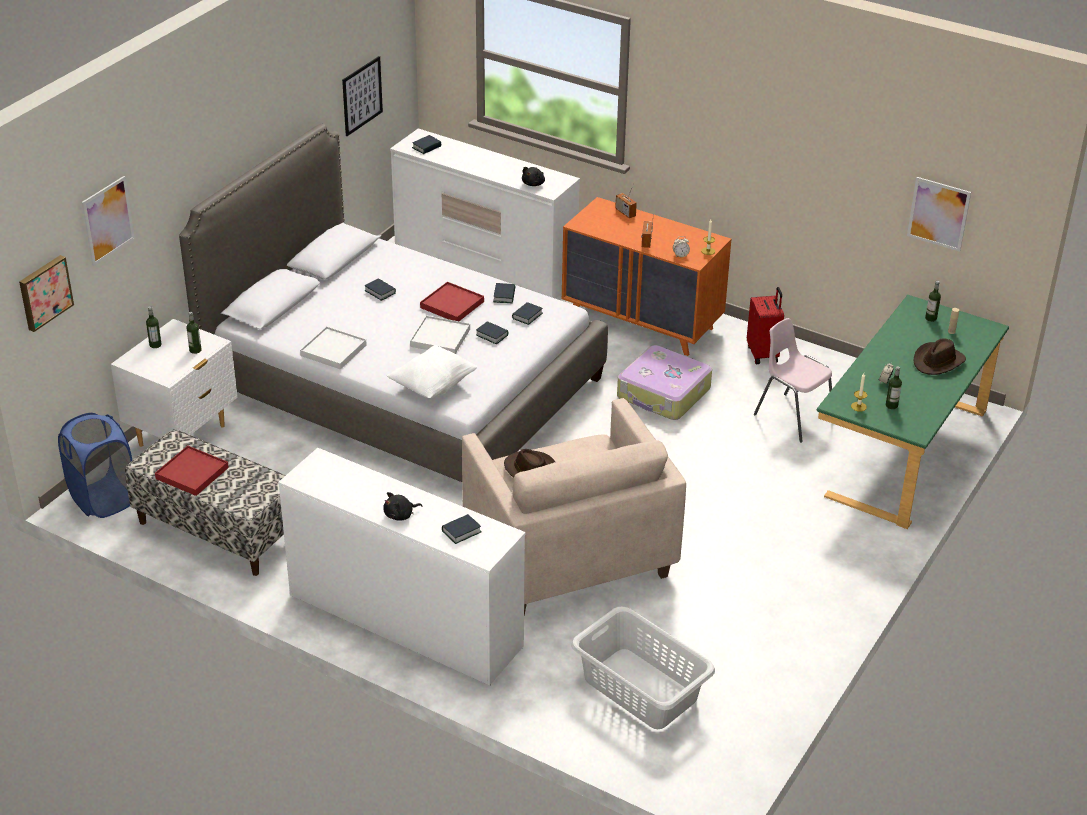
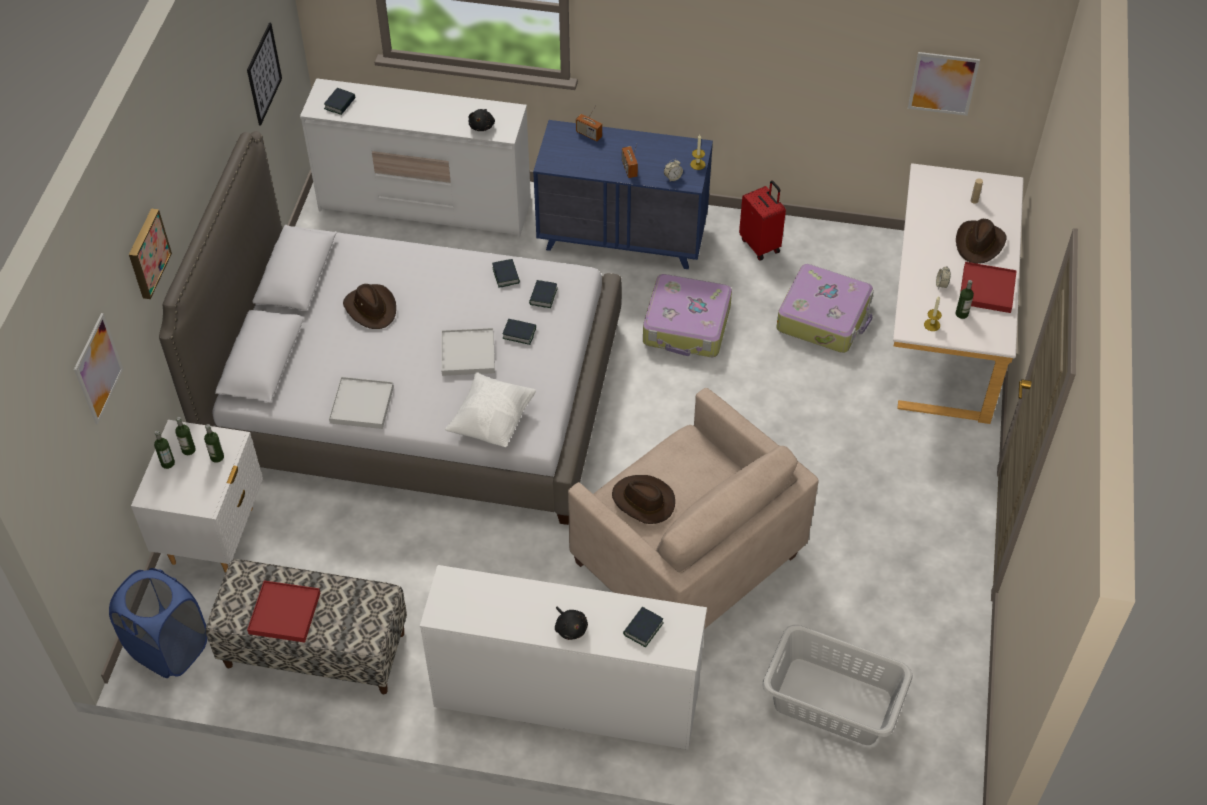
camera: 20 degrees left, 15 degrees up
picture [19,255,74,332] -> picture moved to [129,208,172,299]
book [365,278,396,301] -> brown hat [343,284,396,329]
black plush toy [383,492,422,521] -> black plush toy turned 75 degrees counterclockwise [555,607,588,640]
red tray [420,282,484,321] -> red tray moved to [960,262,1017,313]
orange dresser [561,197,732,356] -> blue dresser [533,120,713,269]
pink chair [754,318,832,443] -> suitcase [776,264,874,353]
green desk [817,295,1009,529] -> white desk [893,163,1024,424]
bottle [925,281,941,322] -> bottle moved to [175,417,196,455]

